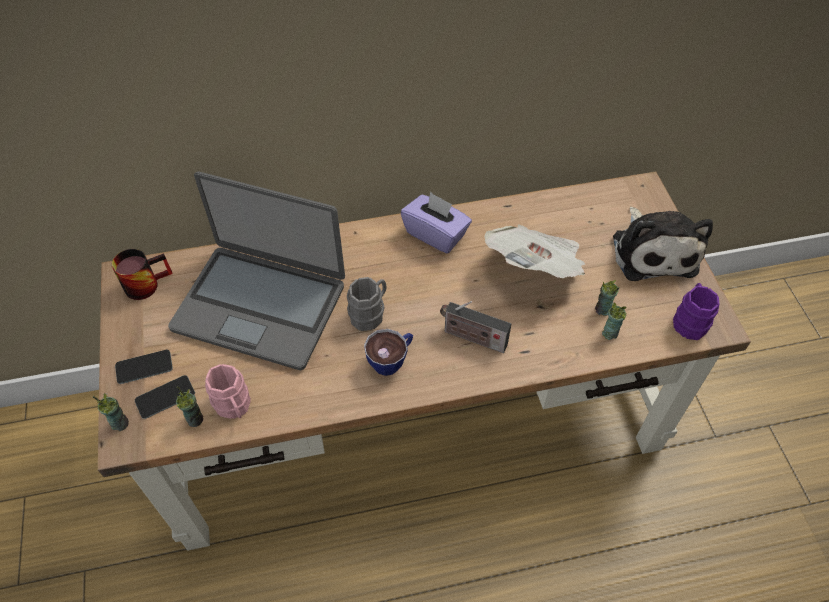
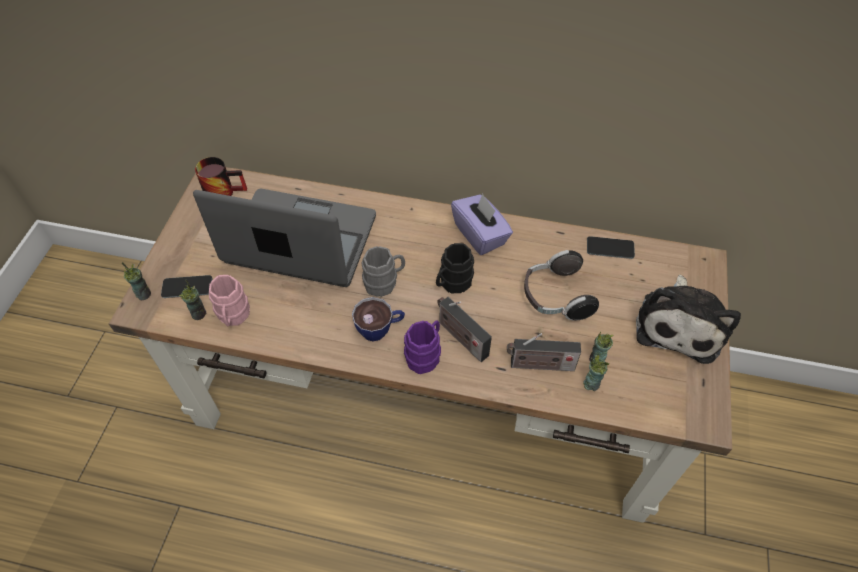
camera: 25 degrees right, 0 degrees up
phone [115,350,173,384] -> phone moved to [587,236,635,259]
laptop [168,171,345,370] -> laptop turned 150 degrees clockwise [193,189,376,287]
newspaper [484,225,585,278] -> headphones [524,250,599,320]
purple mug [673,283,719,340] -> purple mug moved to [404,320,441,374]
none -> black mug [436,243,474,293]
none -> radio [507,333,581,371]

